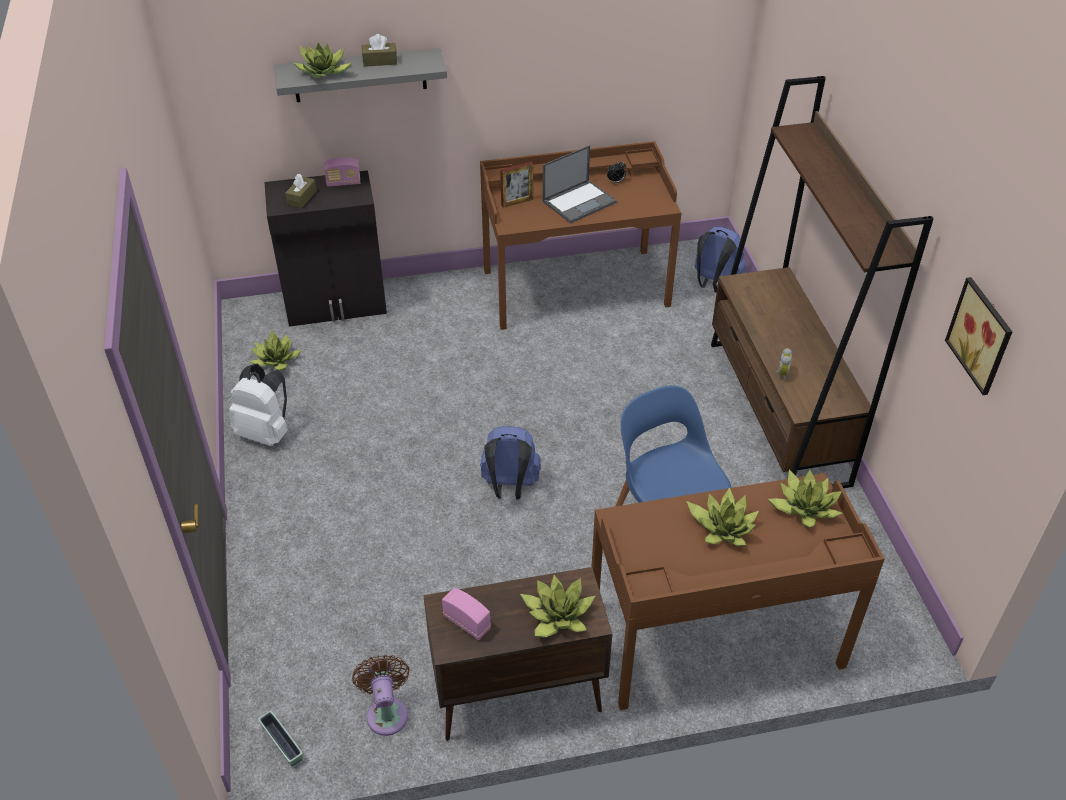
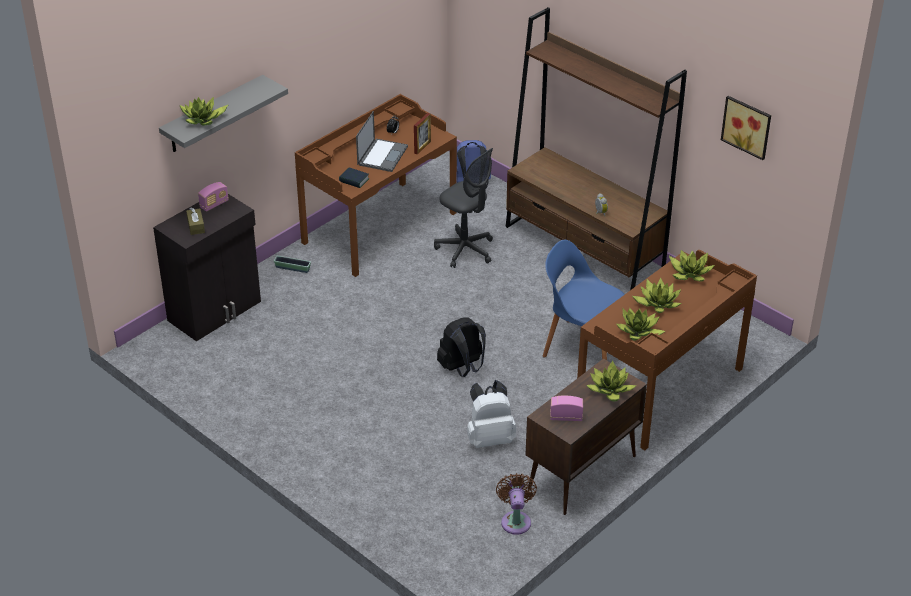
camera: 35 degrees left, 5 degrees down
white backpack [229,363,288,446] -> white backpack moved to [467,380,516,448]
potted plant [249,331,302,371] -> potted plant moved to [617,308,666,340]
planter [258,711,303,766] -> planter moved to [274,256,311,273]
brown fan [352,655,409,736] -> brown fan turned 45 degrees clockwise [496,473,537,535]
brown tissue box [362,34,397,67] -> none
blue backpack [481,426,541,500] -> black backpack [437,317,486,377]
picture frame [500,162,533,208] -> picture frame moved to [414,113,431,154]
none -> book [339,168,369,188]
none -> grey office chair [434,148,493,268]

